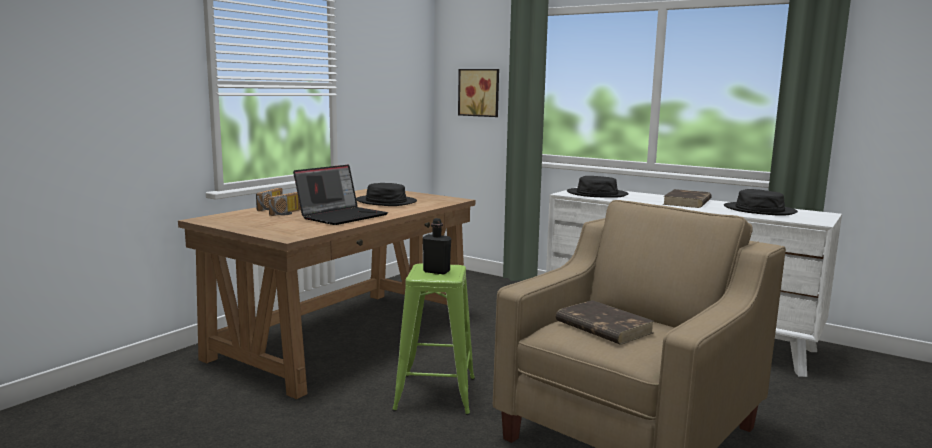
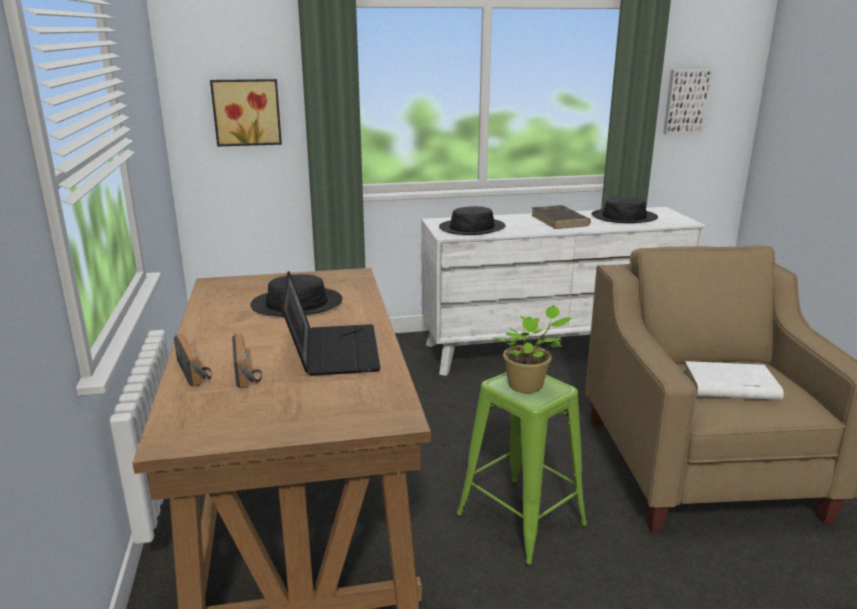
camera: 45 degrees left, 10 degrees up
black bottle [423,218,451,274] -> potted plant [494,305,572,393]
brown book [556,300,654,345] -> white book [684,361,784,400]
none -> picture [663,69,712,135]

